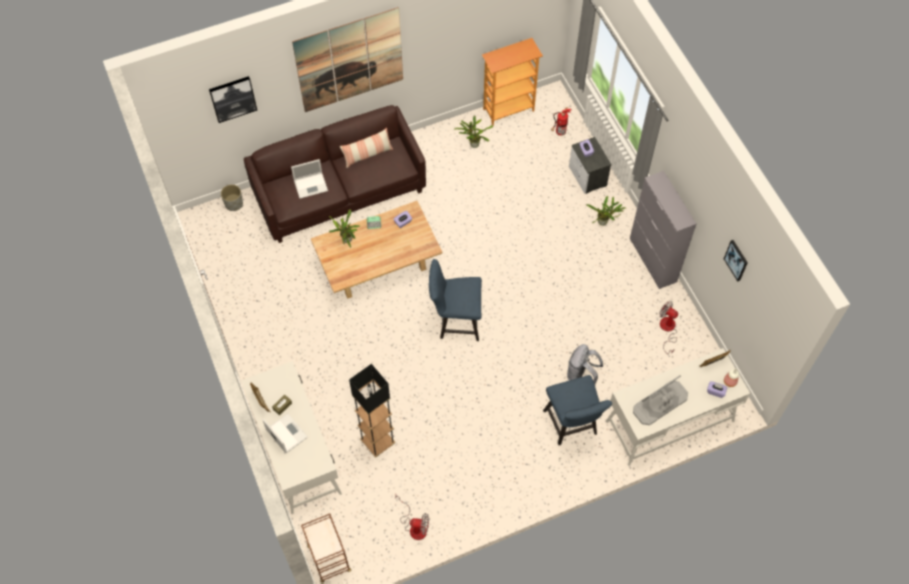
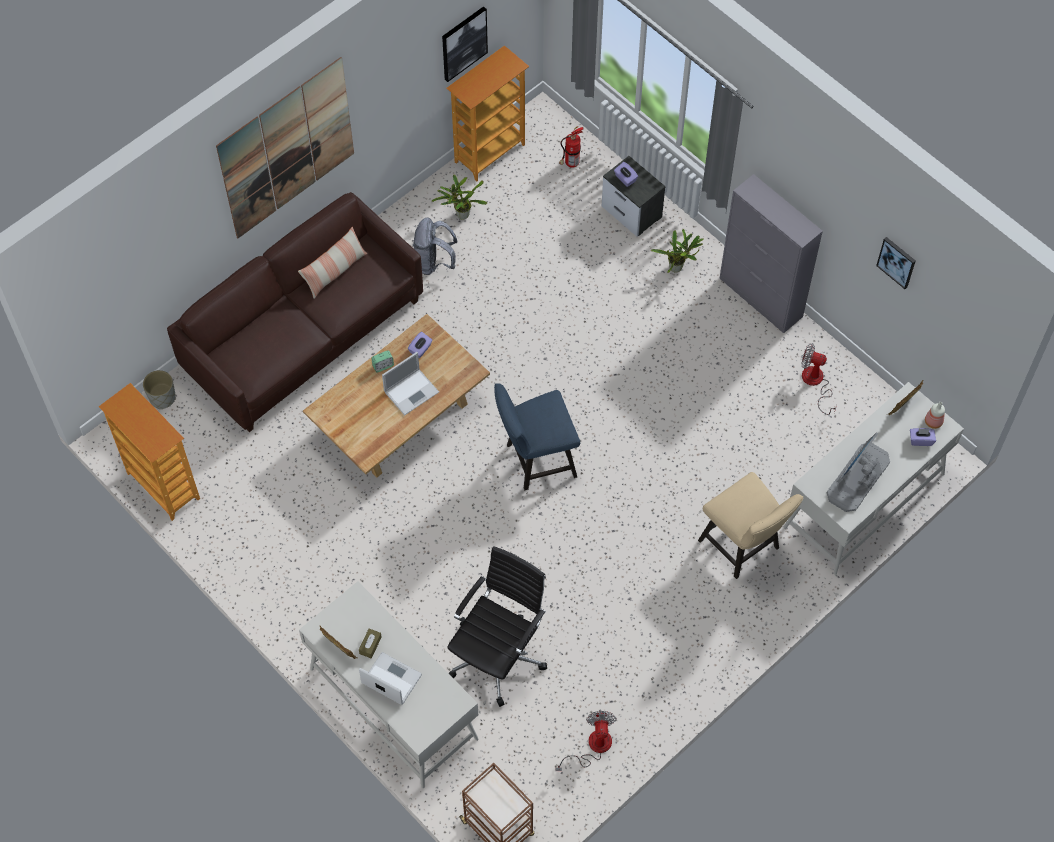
camera: 20 degrees left, 0 degrees up
picture [209,76,257,123] -> picture moved to [442,6,488,82]
laptop [291,159,328,199] -> laptop moved to [382,352,439,416]
potted plant [329,209,360,248] -> none
black floor lamp [349,364,395,458] -> black office chair [447,546,547,707]
fan [395,496,429,540] -> fan turned 75 degrees counterclockwise [555,711,616,771]
blue chair [543,375,612,445] -> beige chair [698,472,803,579]
grey backpack [567,344,603,385] -> grey backpack moved to [413,217,458,275]
none -> bookcase [99,383,200,521]

